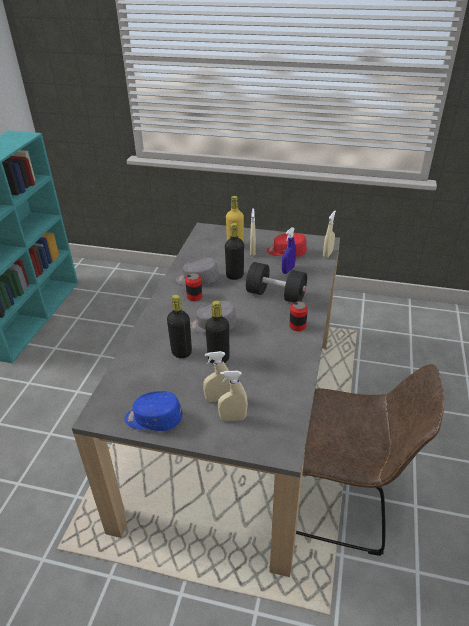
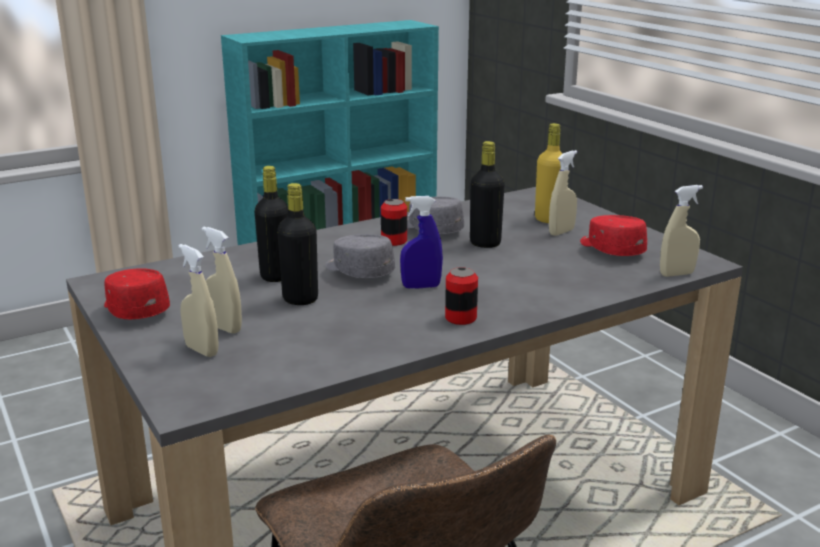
camera: 45 degrees right, 15 degrees down
blue cap [125,391,182,431] -> red cap [104,268,170,319]
black dumbbell [246,262,307,303] -> none
blue spray bottle [282,227,296,274] -> blue spray bottle moved to [400,196,443,289]

